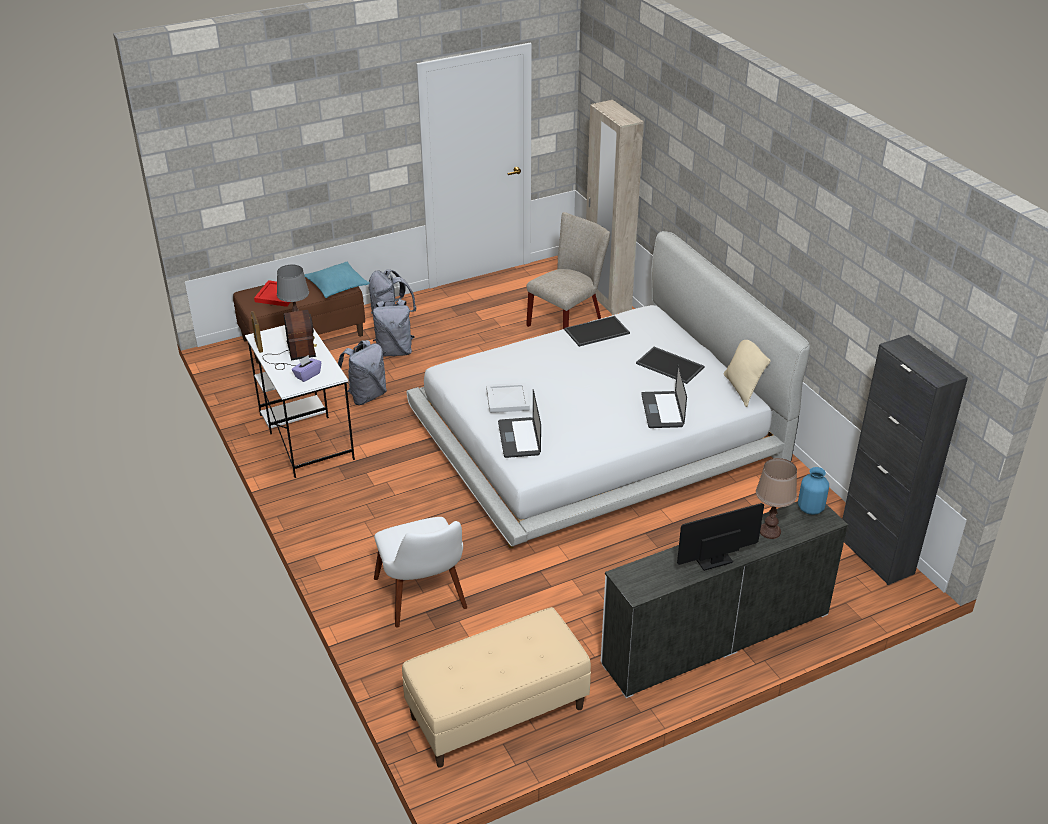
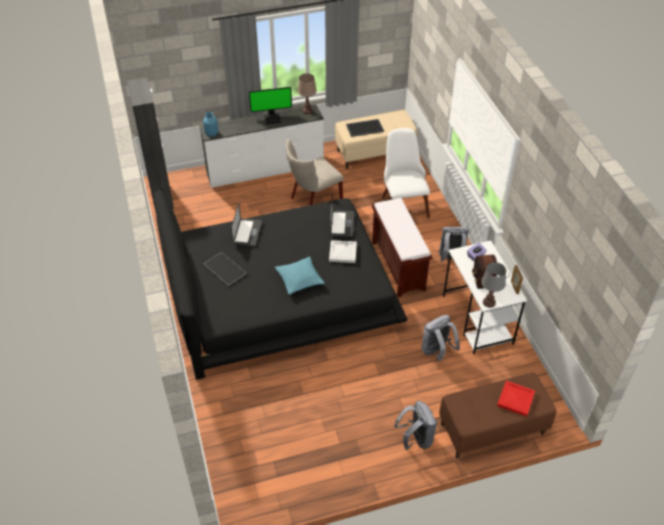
camera: 170 degrees left, 10 degrees up
turquoise pillow [304,262,370,298] -> turquoise pillow moved to [275,256,325,295]
grey backpack [373,299,415,356] -> grey backpack moved to [438,227,469,262]
white bed [407,231,810,548] -> black bed [153,189,407,380]
beige chair [526,212,610,329] -> beige chair moved to [286,139,344,205]
tray [564,316,630,347] -> tray moved to [346,119,384,137]
beige wardrobe [586,100,644,315] -> none
beige pillow [723,340,771,407] -> none
brown table lamp [756,458,797,539] -> brown table lamp moved to [297,73,317,114]
none -> brown bench [372,198,432,297]

